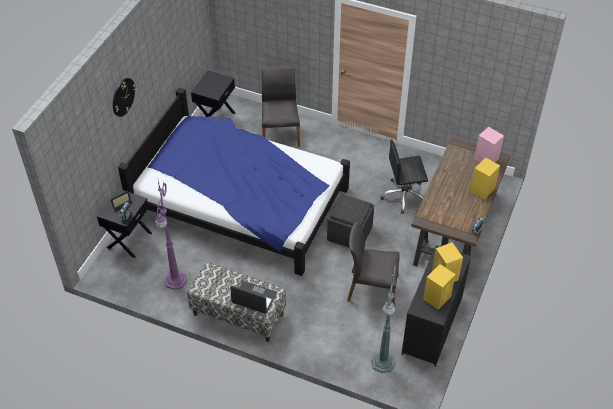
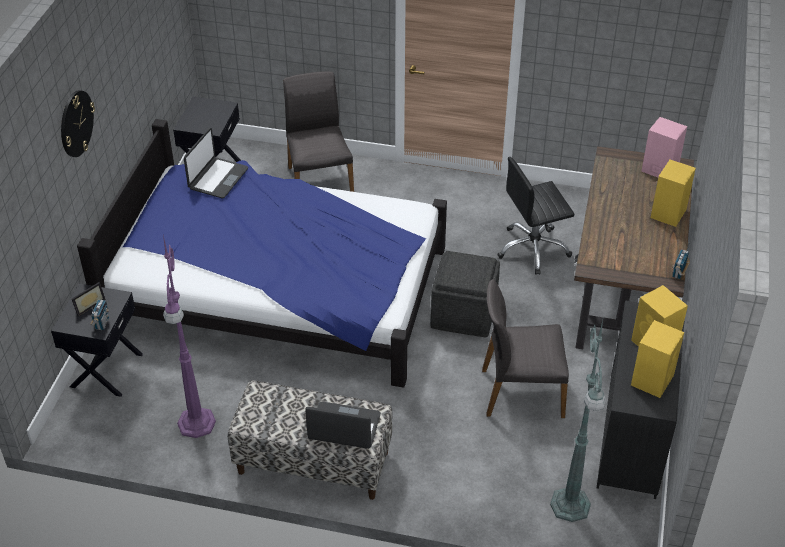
camera: 10 degrees left, 5 degrees down
none -> laptop [184,128,248,198]

